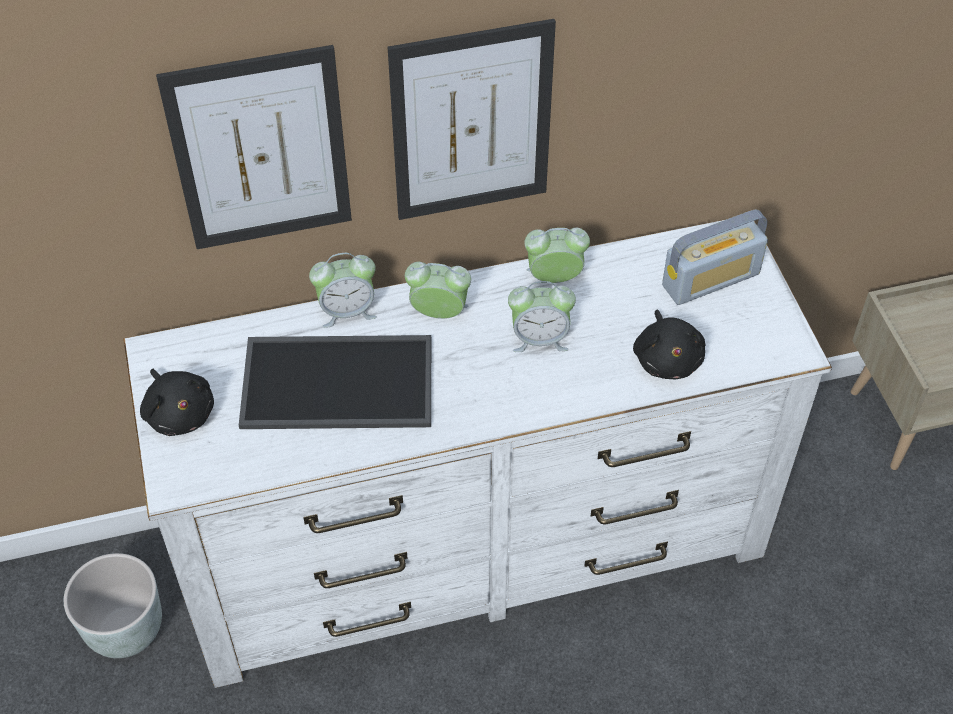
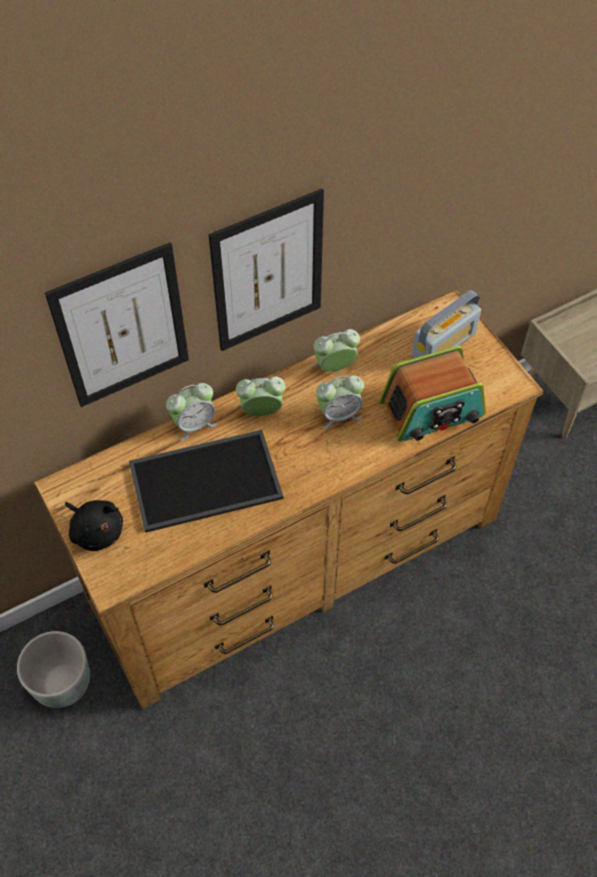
camera: 15 degrees left, 5 degrees up
white dresser [123,219,832,688] -> brown dresser [33,290,544,710]
black plush toy [633,310,705,379] -> radio [379,346,486,442]

